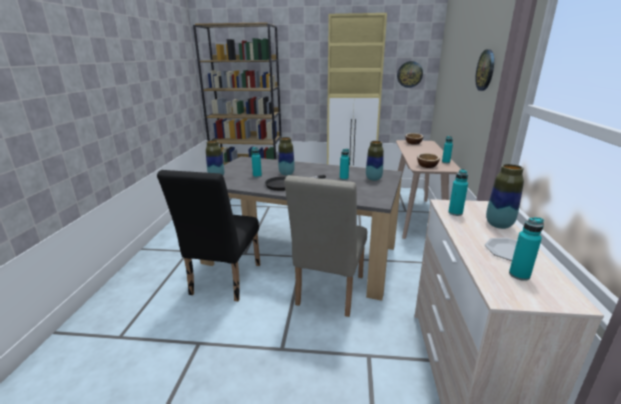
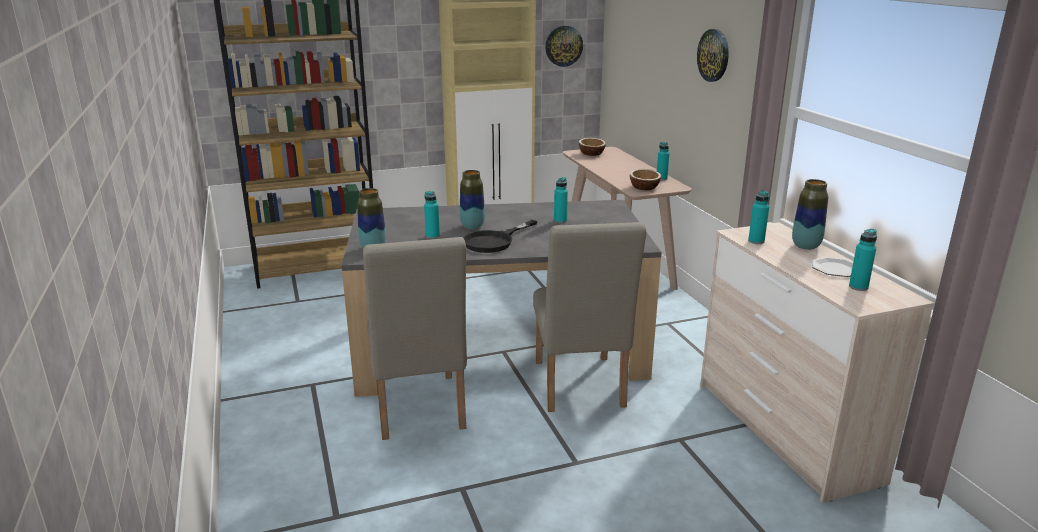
camera: 25 degrees left, 0 degrees up
black chair [157,170,261,301] -> beige chair [363,237,467,440]
vase [366,141,384,181] -> none

